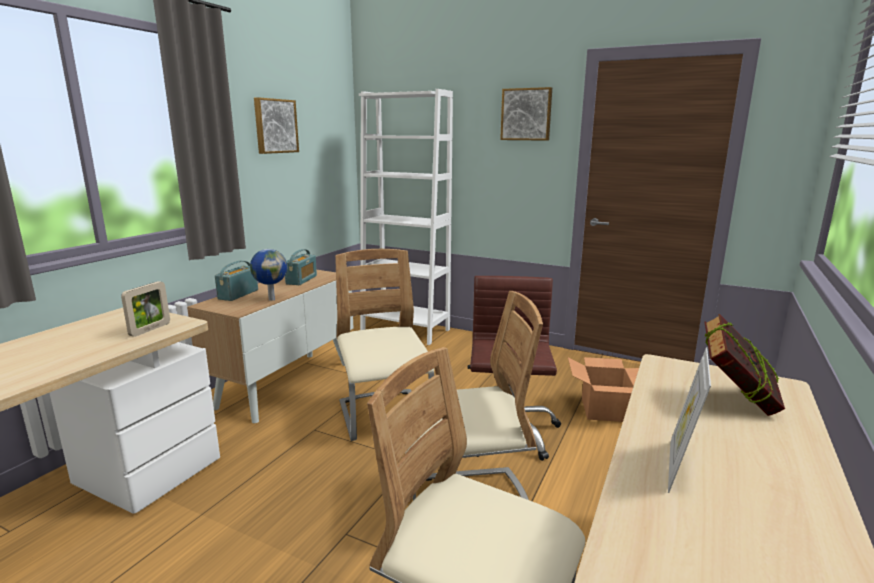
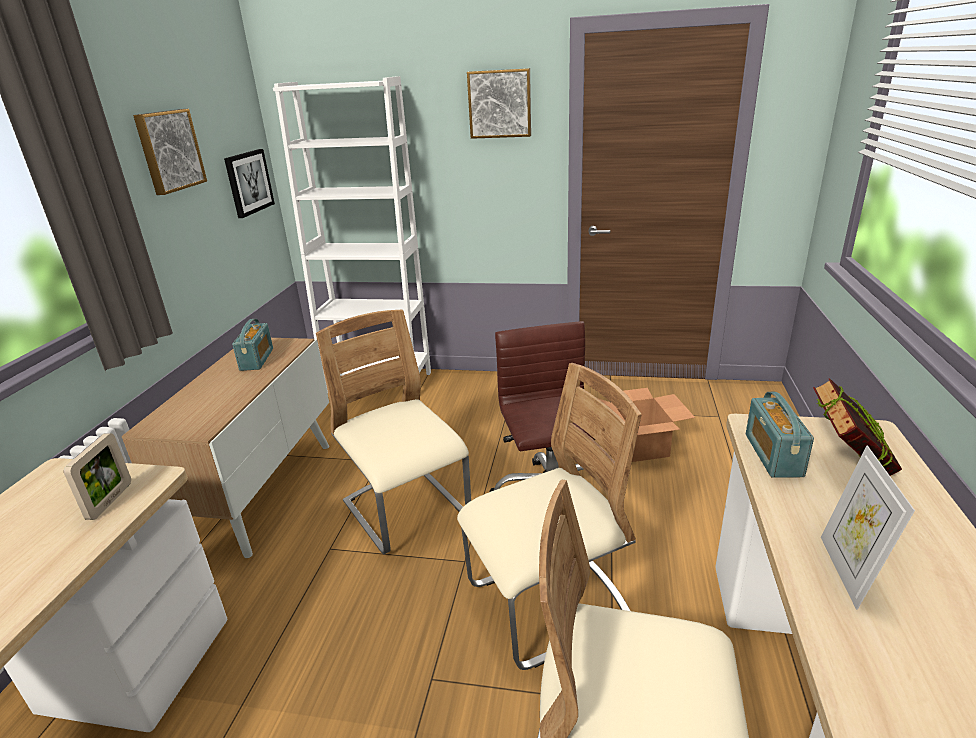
camera: 15 degrees left, 10 degrees up
radio [215,261,258,301] -> radio moved to [746,392,814,478]
globe [250,249,287,301] -> none
none -> picture [224,149,275,218]

